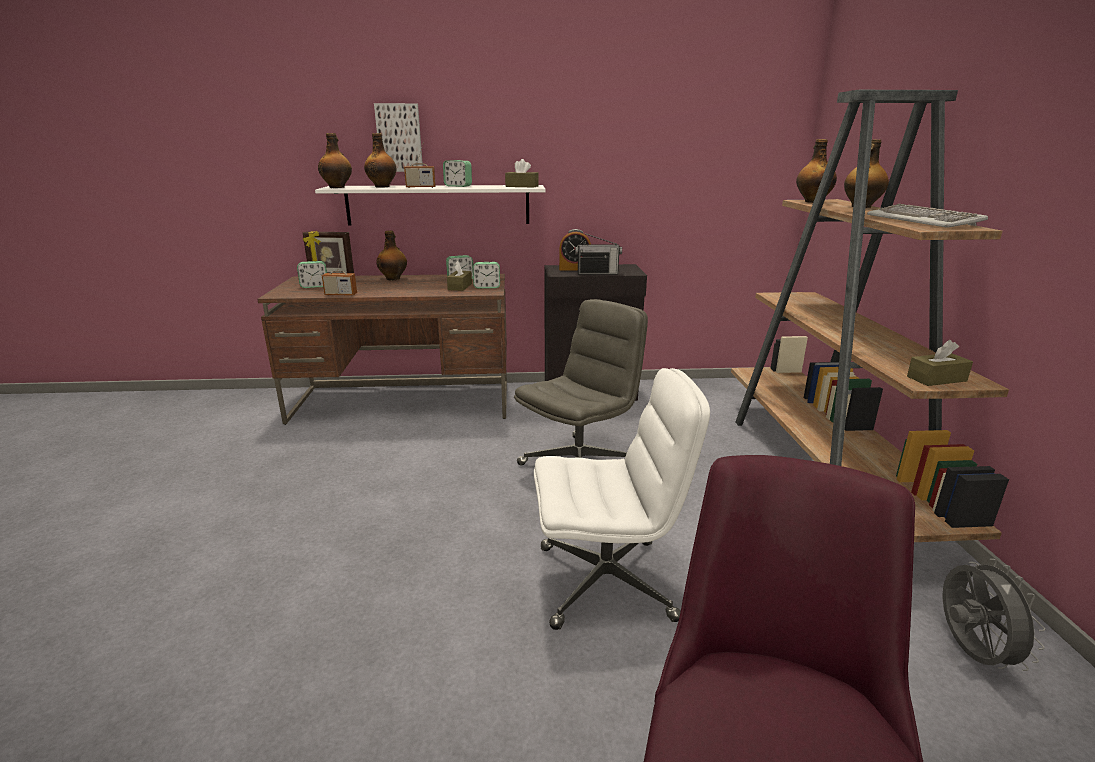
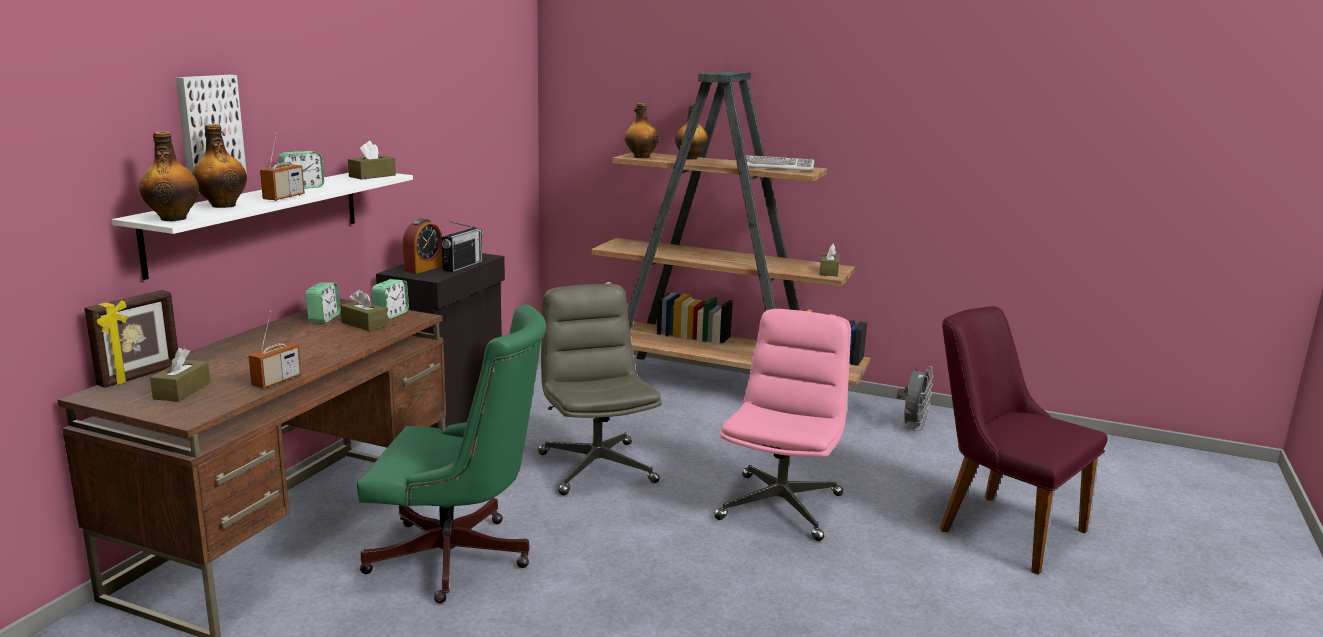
camera: 65 degrees left, 5 degrees down
alarm clock [297,261,327,288] -> brown tissue box [150,348,211,402]
bottle [376,230,407,280] -> none
white office chair [534,368,710,630] -> pink office chair [714,309,851,541]
grey fan [942,559,1045,671] -> grey fan turned 90 degrees clockwise [897,366,934,431]
none -> green office chair [357,305,546,603]

